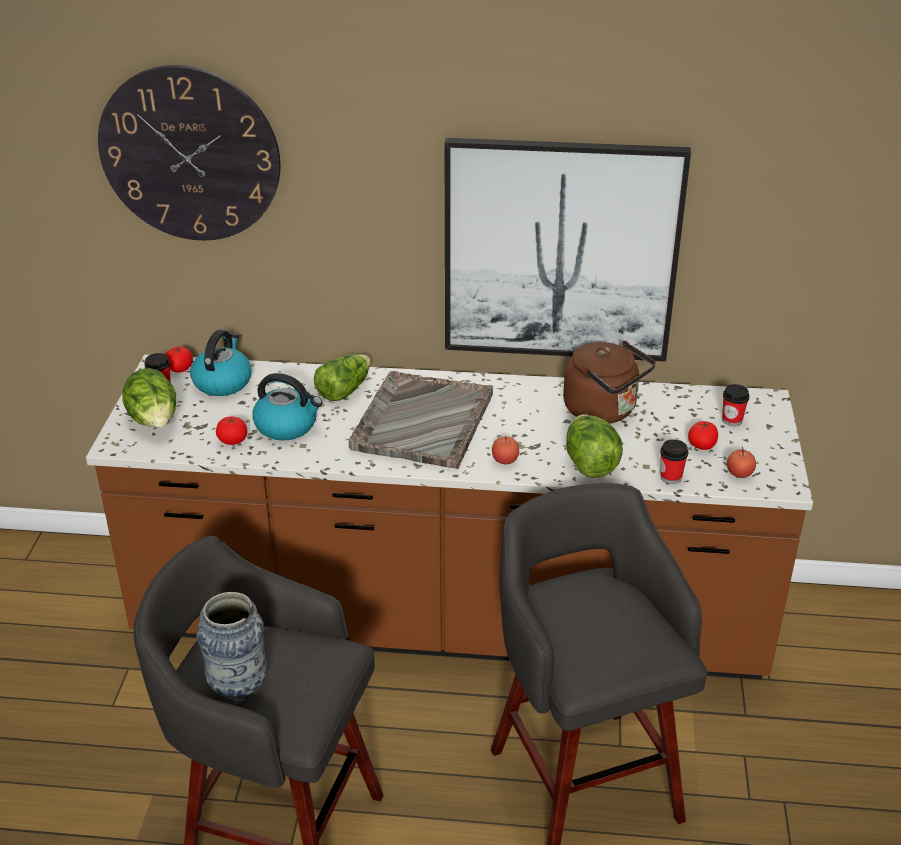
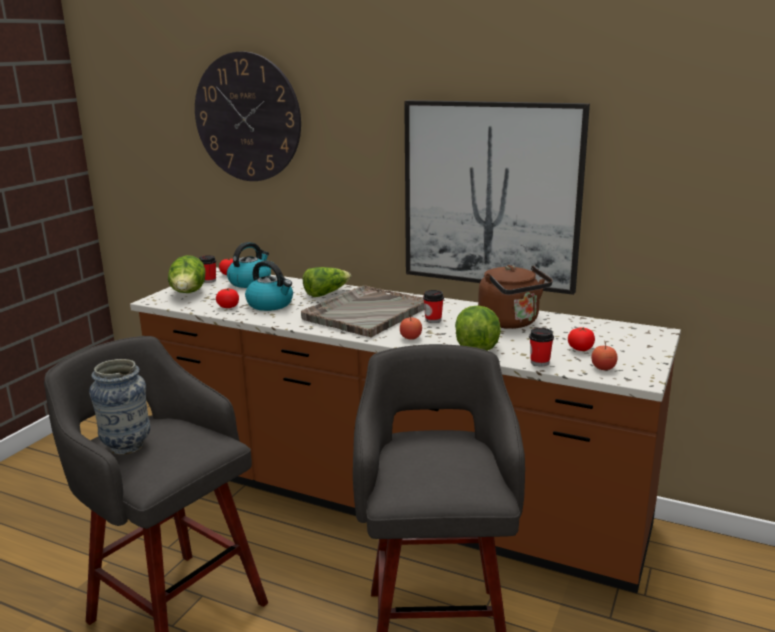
camera: 20 degrees right, 15 degrees down
cup [722,384,750,426] -> cup moved to [423,290,444,323]

